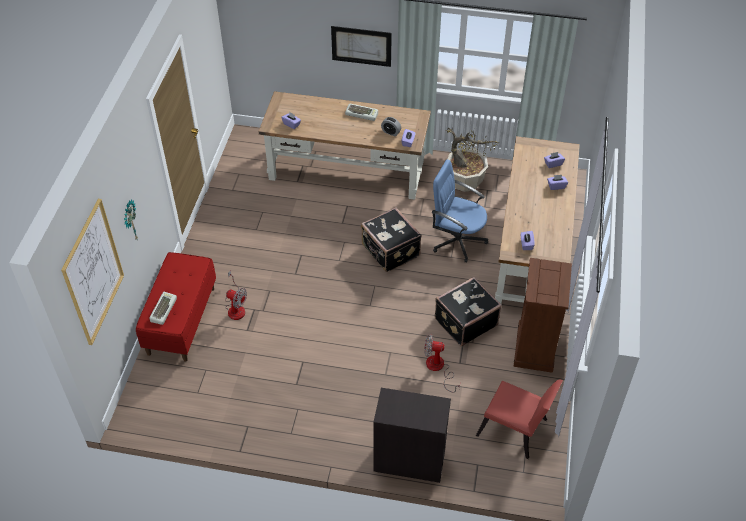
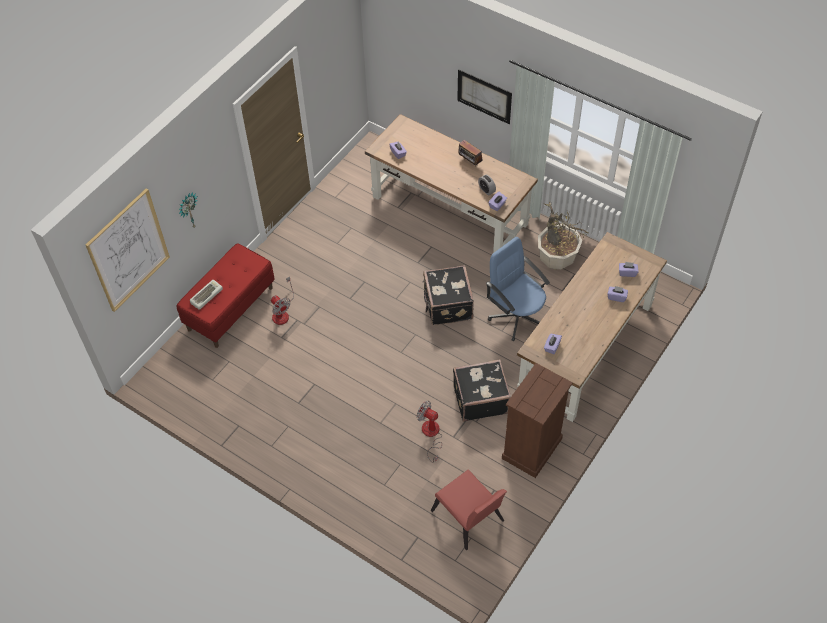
camera: 25 degrees right, 5 degrees up
keyboard [345,104,378,121] -> radio [458,140,482,165]
black cabinet [373,388,451,483] -> none

